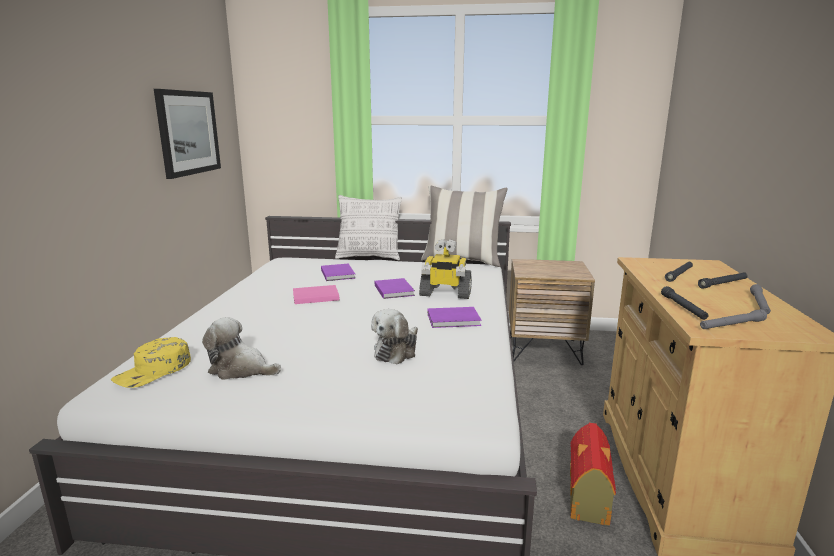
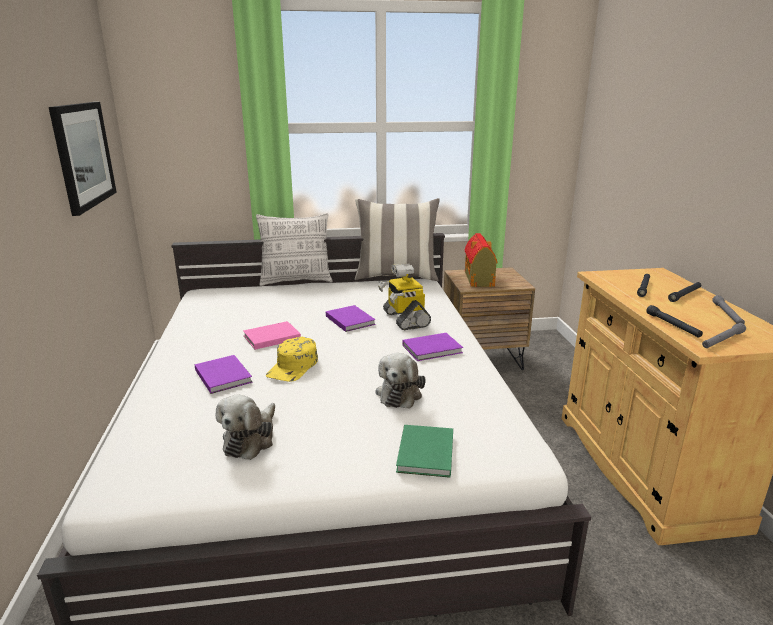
camera: 15 degrees left, 5 degrees up
yellow cap [111,337,191,388] -> yellow cap moved to [266,337,318,382]
plush toy [202,317,281,380] -> plush toy turned 75 degrees counterclockwise [216,395,275,460]
purple book [321,264,355,281] -> purple book moved to [195,355,253,394]
toy robot [419,239,472,299] -> toy robot turned 75 degrees clockwise [378,263,431,330]
toy house [570,423,616,526] -> toy house moved to [464,233,498,287]
none -> green book [396,425,453,478]

